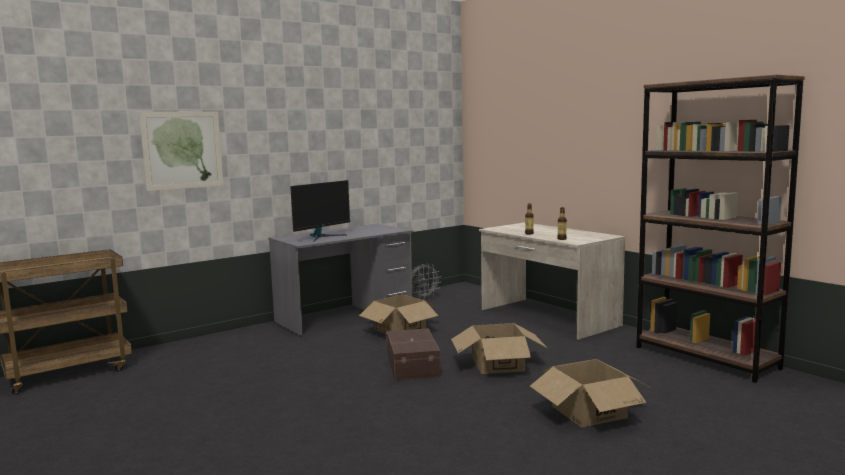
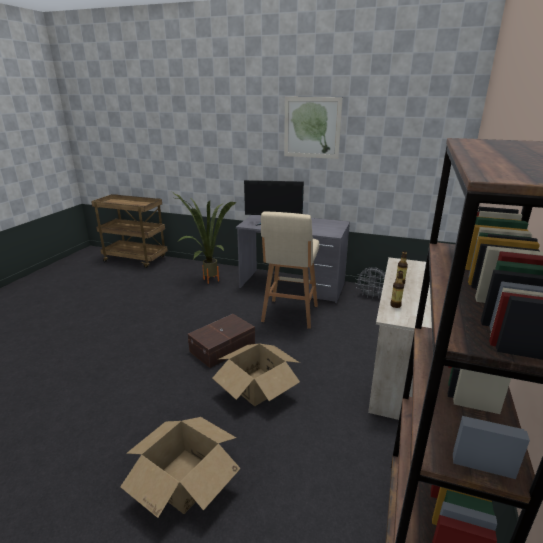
camera: 55 degrees right, 15 degrees up
picture [139,111,224,191] -> picture moved to [284,97,343,159]
cardboard box [359,294,439,334] -> beige stool [261,212,319,329]
none -> potted plant [172,192,236,284]

